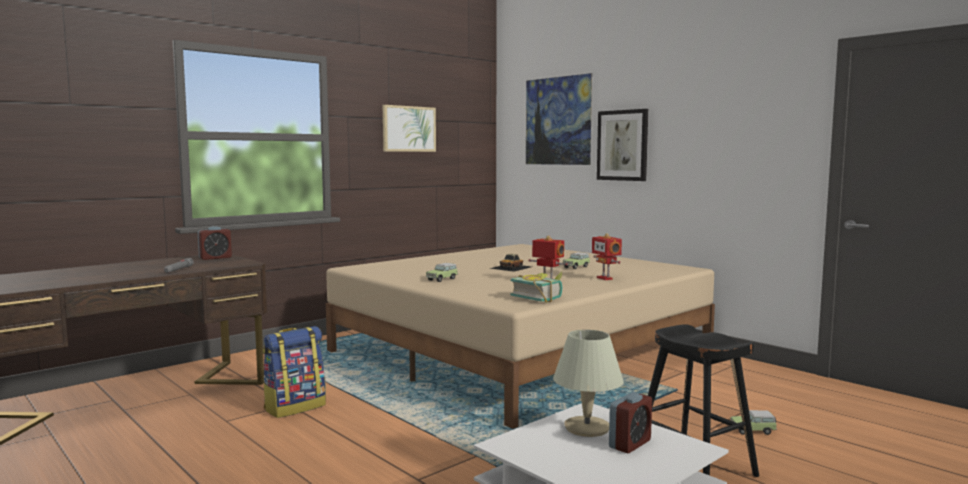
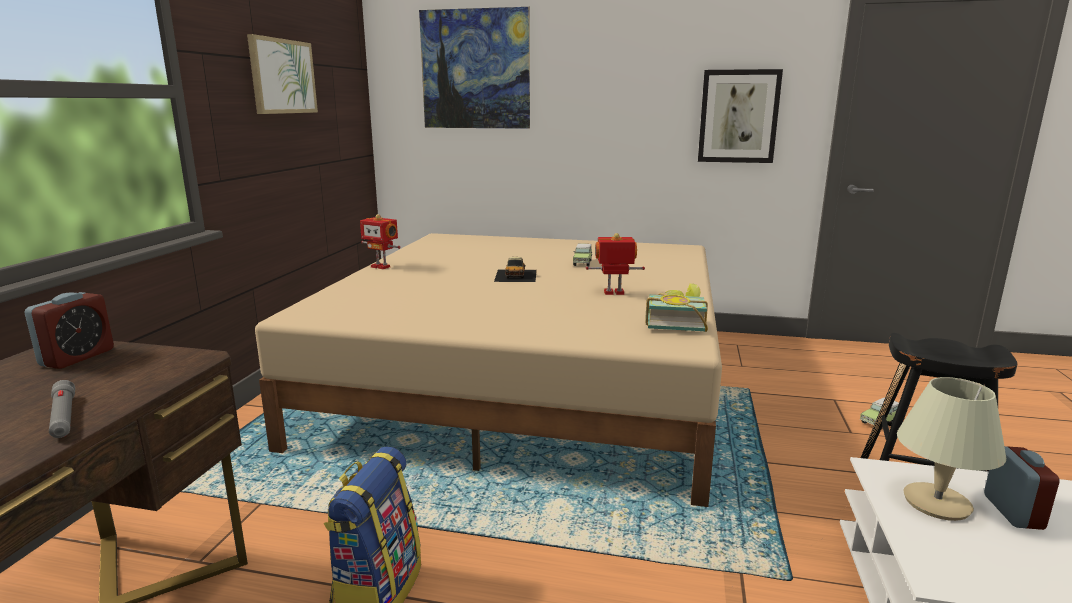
camera: 35 degrees left, 10 degrees up
toy car [426,263,458,282] -> none
toy robot [592,233,622,280] -> toy robot moved to [360,214,401,269]
picture [597,109,648,181] -> picture moved to [698,69,783,163]

